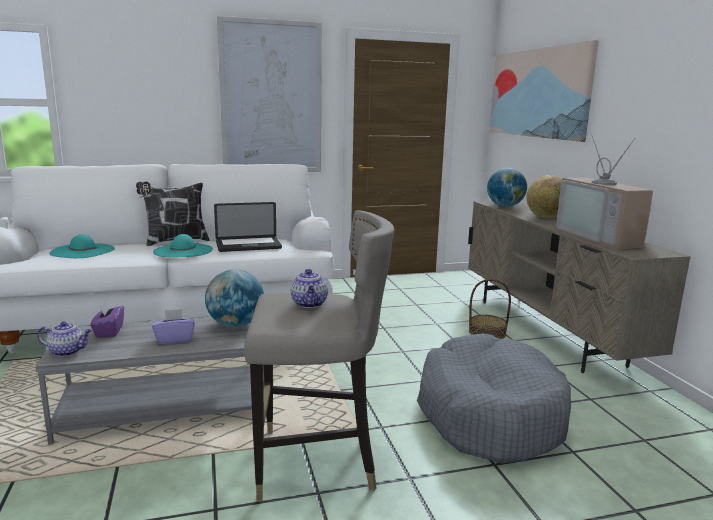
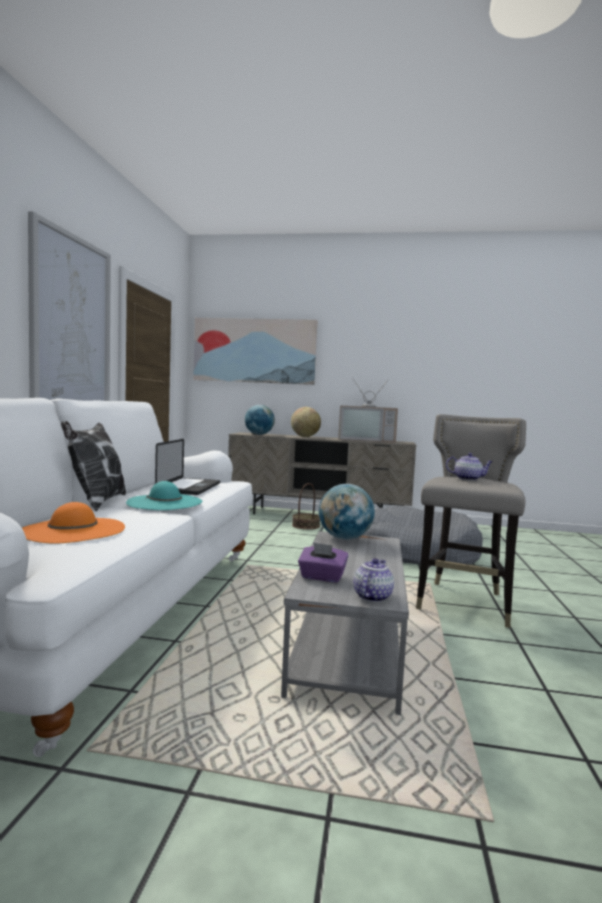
camera: 65 degrees left, 10 degrees down
turquoise hat [49,234,115,258] -> orange hat [22,502,125,543]
purple tissue box [152,309,195,344] -> none

